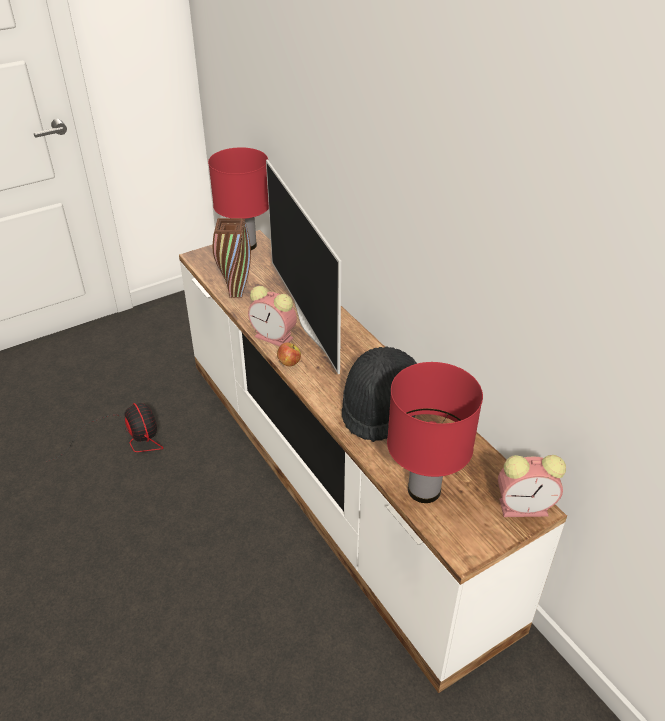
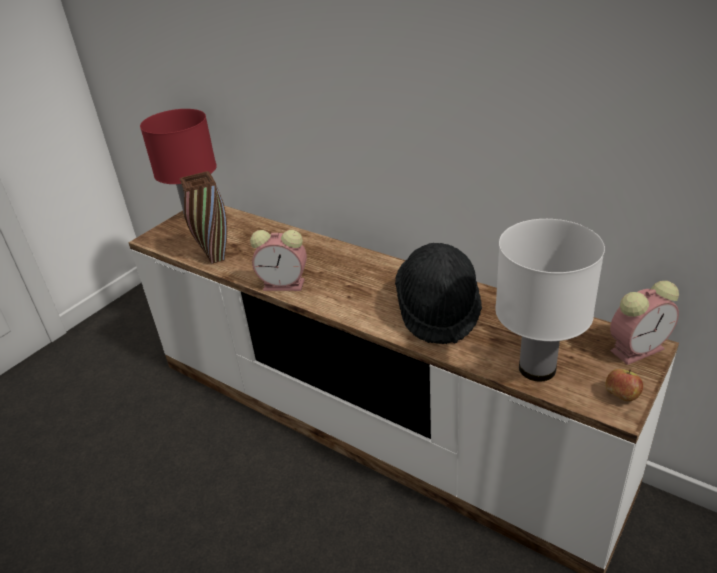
camera: 20 degrees left, 5 degrees down
fan [46,403,163,462] -> none
television [266,160,341,374] -> none
apple [277,342,301,367] -> apple moved to [606,369,643,401]
red table lamp [387,362,483,503] -> white table lamp [495,219,605,381]

